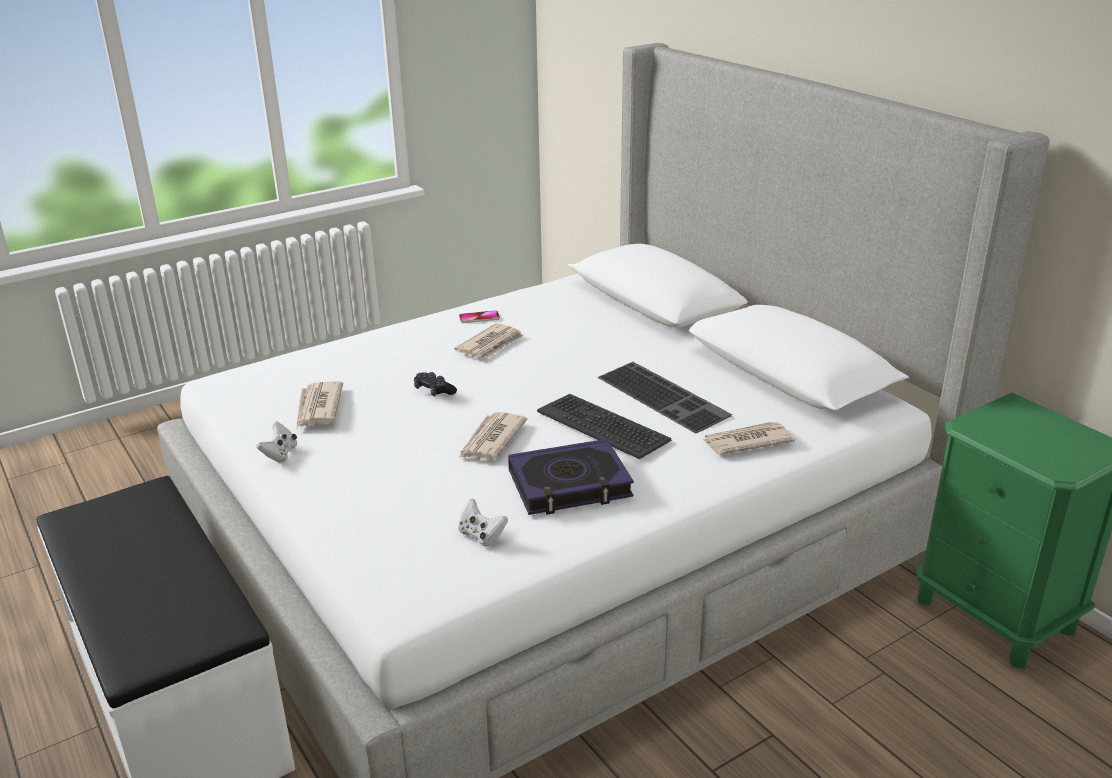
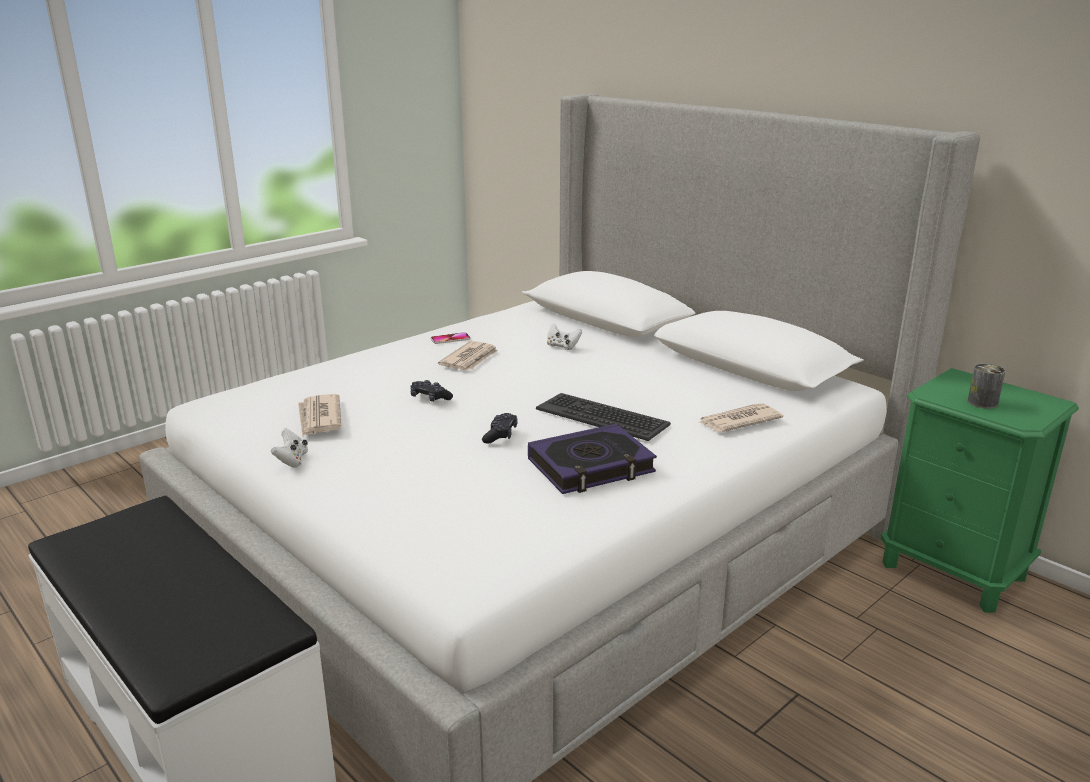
camera: 10 degrees left, 5 degrees down
newspaper [458,412,527,460] -> black game controller [482,413,518,444]
white game controller [458,498,508,546] -> white game controller moved to [547,323,582,350]
keyboard [597,362,732,434] -> none
none -> can [968,363,1005,409]

